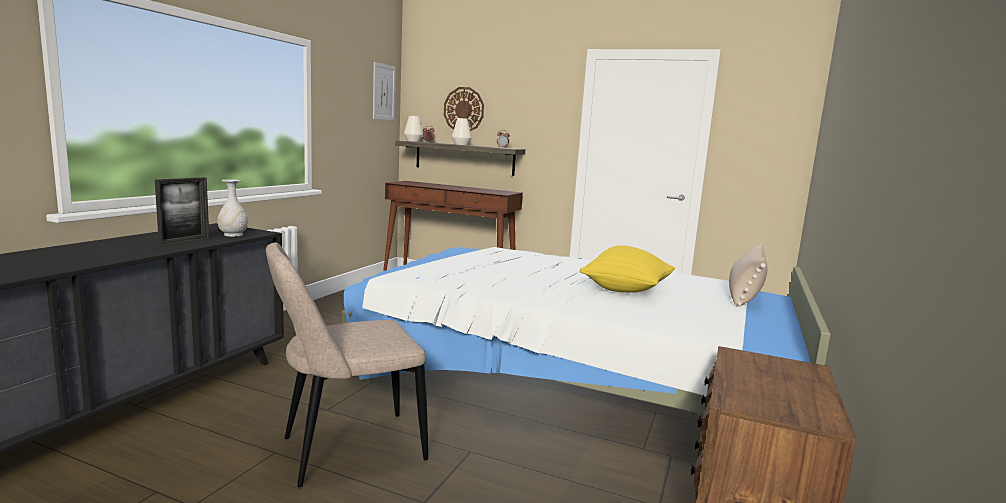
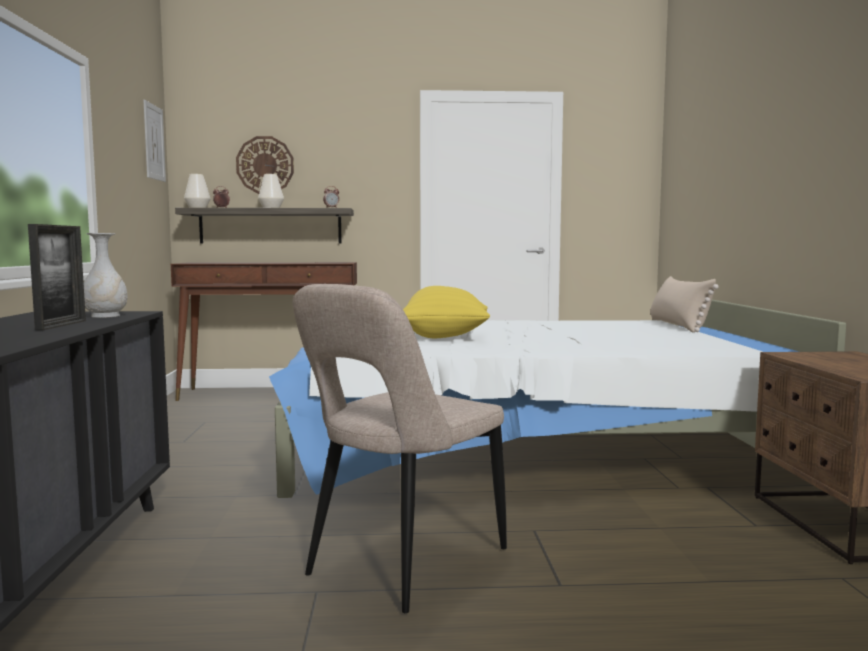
camera: 25 degrees left, 5 degrees down
yellow pillow [580,245,675,292] -> yellow pillow moved to [403,286,490,338]

